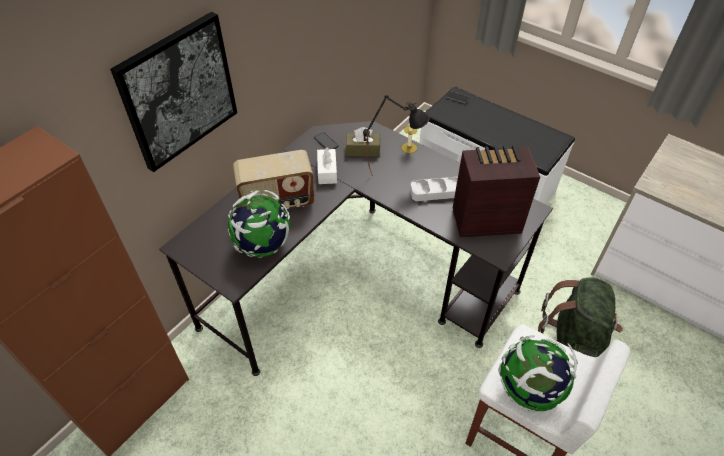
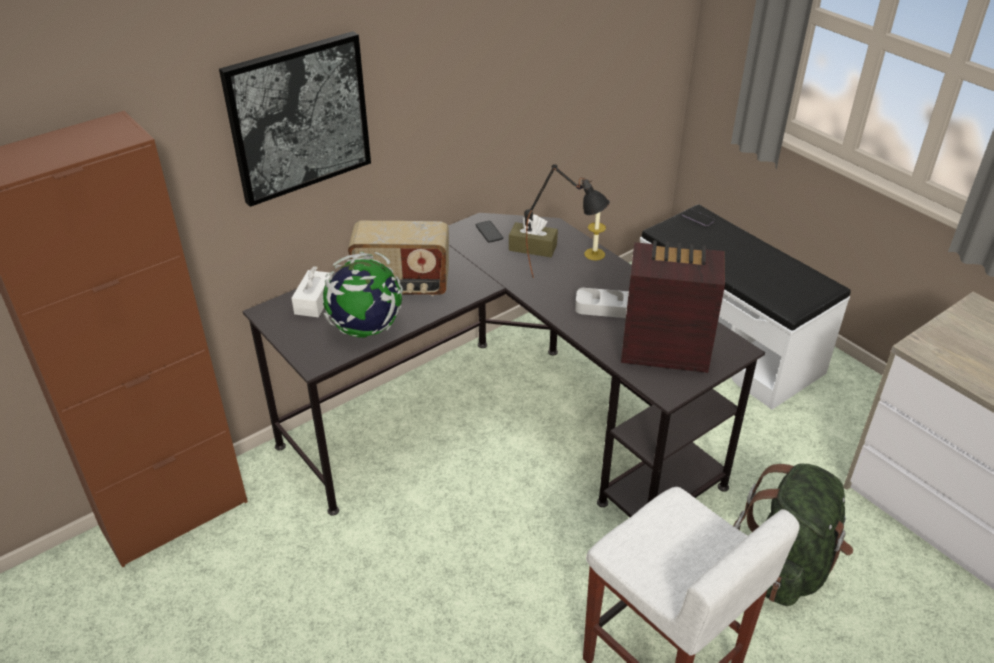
camera: 15 degrees right, 10 degrees down
white tissue box [317,147,337,184] -> white tissue box moved to [291,266,332,317]
globe [498,335,578,413] -> none

